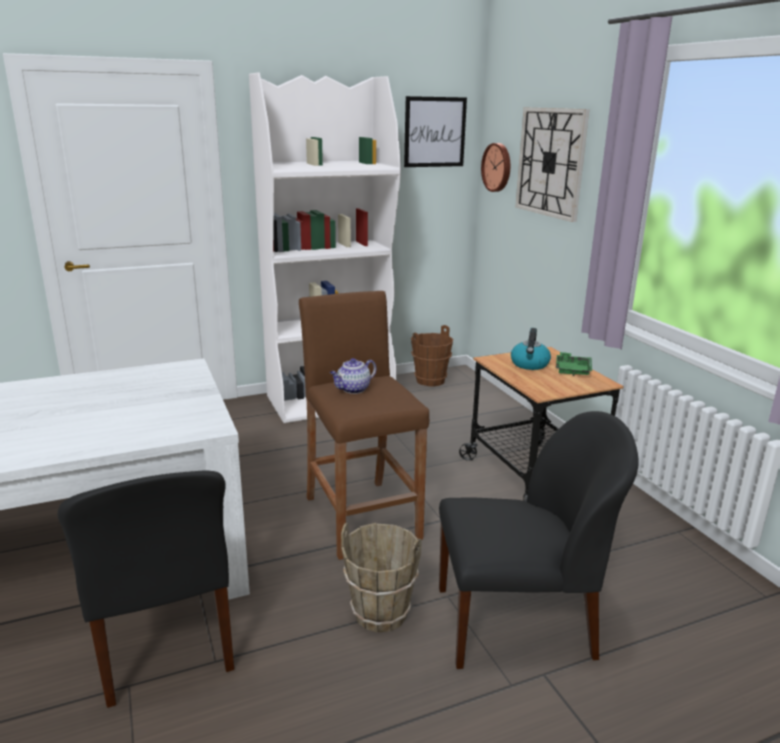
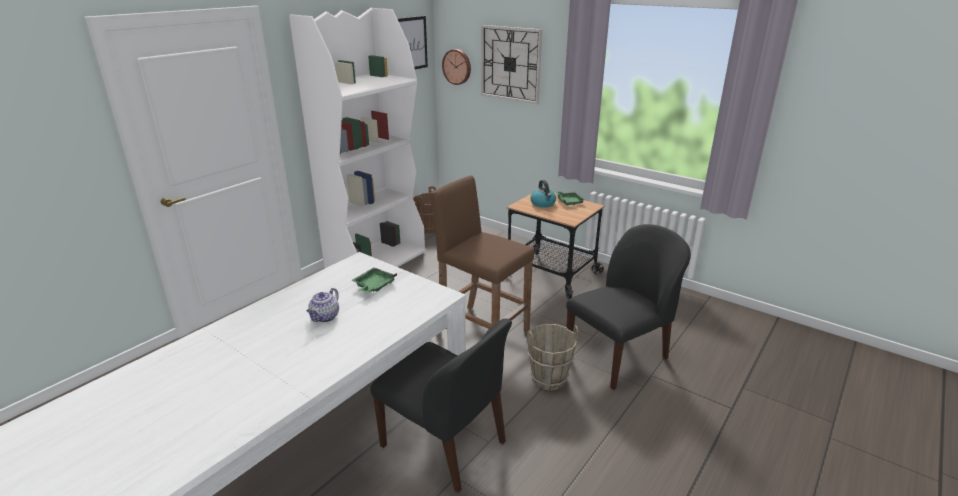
camera: 30 degrees left, 5 degrees up
teapot [330,358,376,394] -> teapot moved to [307,288,339,322]
none -> green tray [351,267,397,293]

